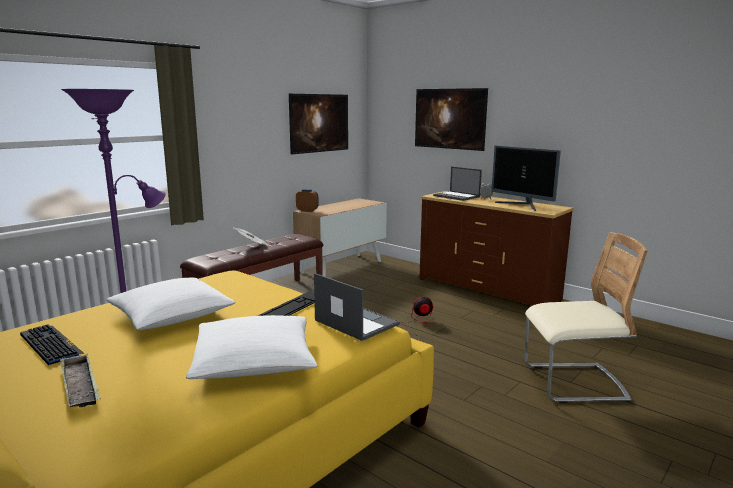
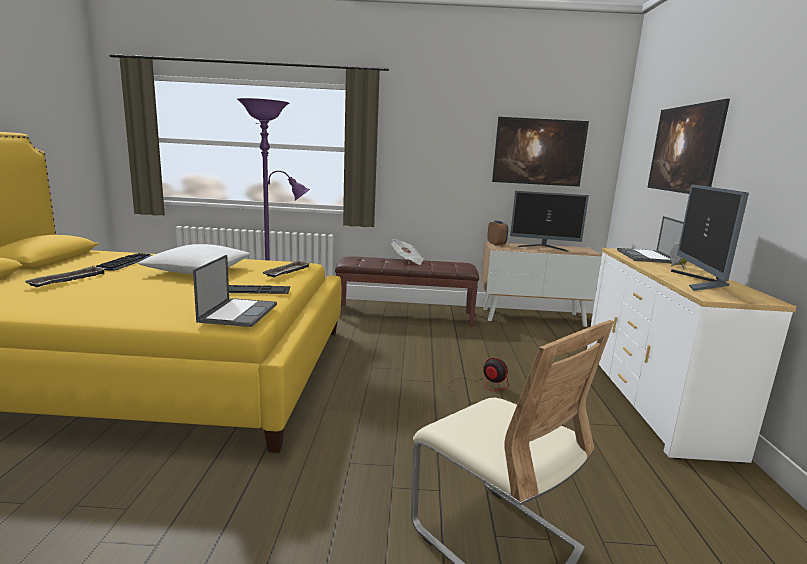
camera: 50 degrees right, 0 degrees up
white pillow [186,315,317,379] -> none
brown dresser [419,191,574,306] -> white dresser [587,248,796,464]
none -> tray [262,260,310,278]
none -> monitor [510,191,589,252]

